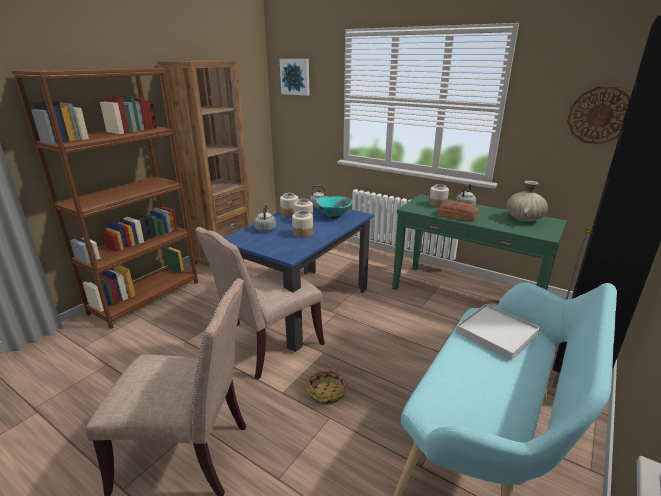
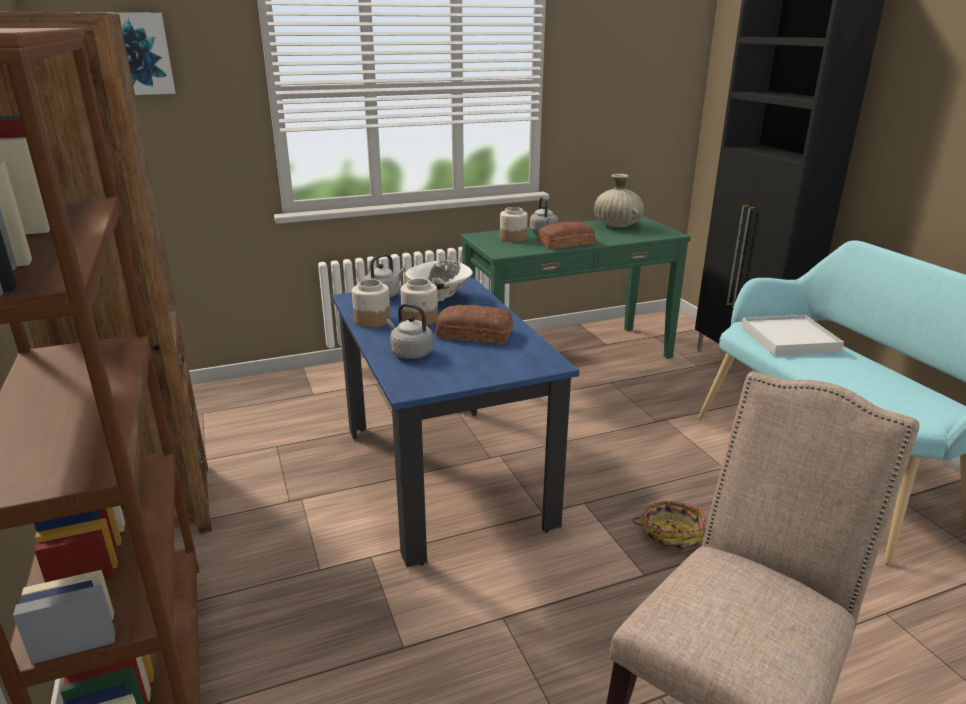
camera: 55 degrees left, 0 degrees up
beige chair [195,227,325,380] -> none
jar [292,211,313,238] -> bread [436,305,513,344]
turquoise bowl [315,197,352,218] -> white bowl [405,261,473,301]
wall clock [567,86,630,144] -> none

